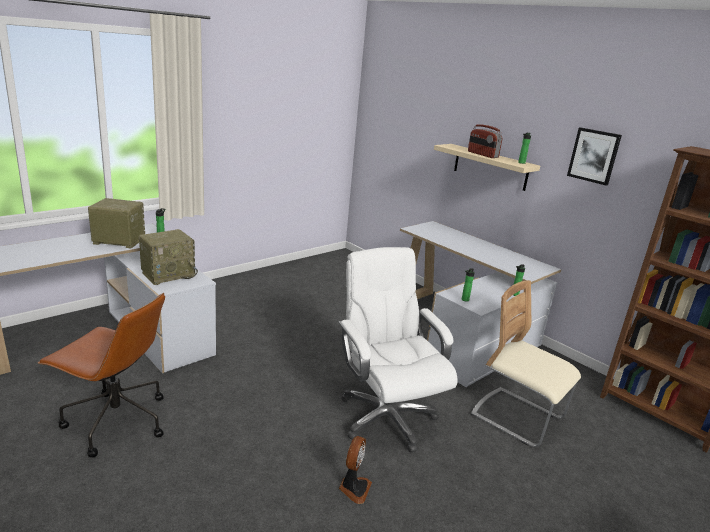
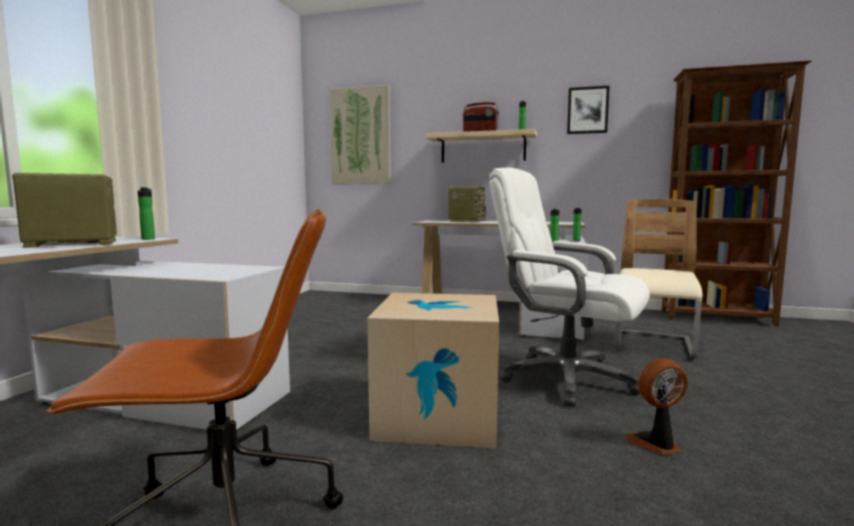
camera: 30 degrees left, 15 degrees down
radio [139,229,198,285] -> radio moved to [449,187,486,222]
fan [339,436,372,504] -> fan turned 90 degrees counterclockwise [625,358,688,455]
beige chair [471,280,581,447] -> beige chair turned 105 degrees clockwise [615,199,703,359]
none -> picture [329,85,391,184]
none -> cardboard box [367,293,499,448]

